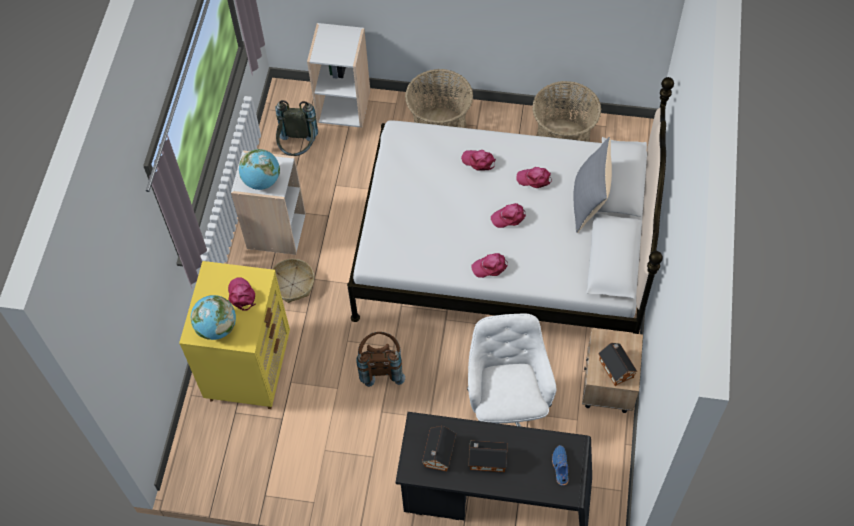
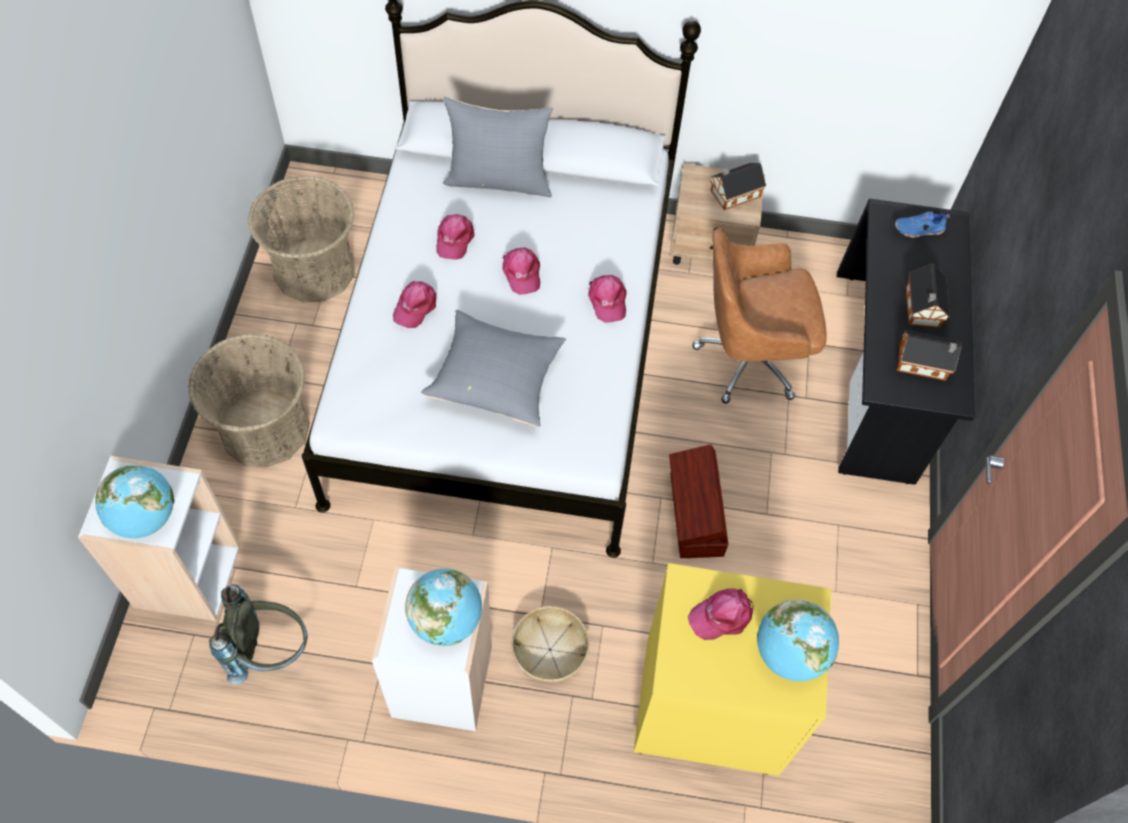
camera: 95 degrees left, 0 degrees up
brown backpack [356,332,405,387] -> brown storage box [669,445,728,558]
white office chair [467,313,556,427] -> brown office chair [692,228,827,403]
none -> globe [95,465,175,538]
none -> grey pillow [421,310,566,427]

